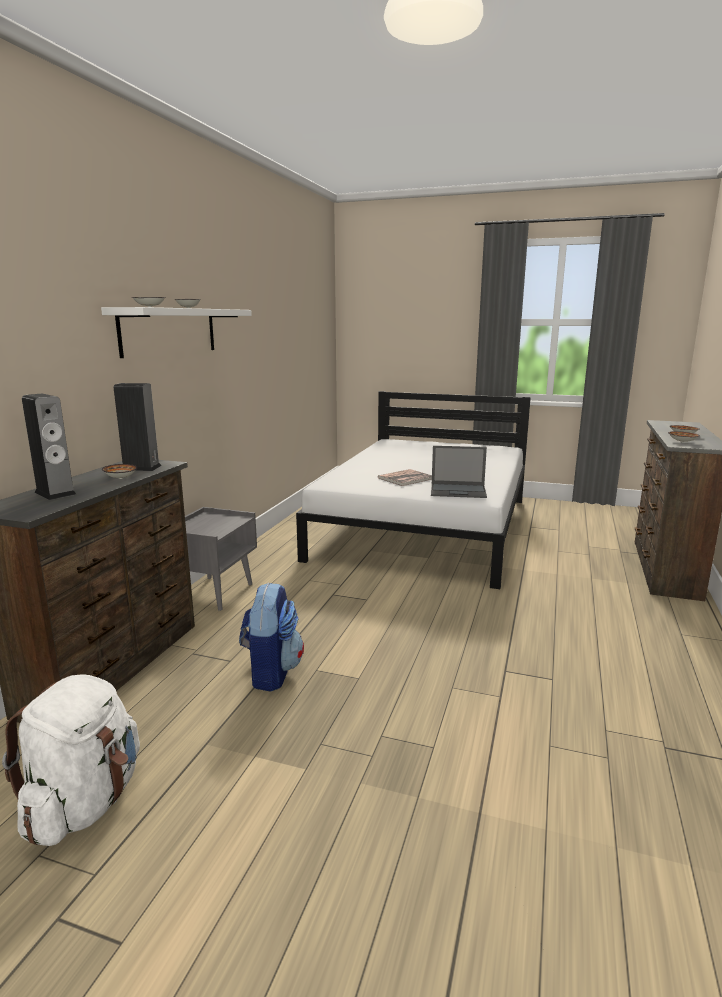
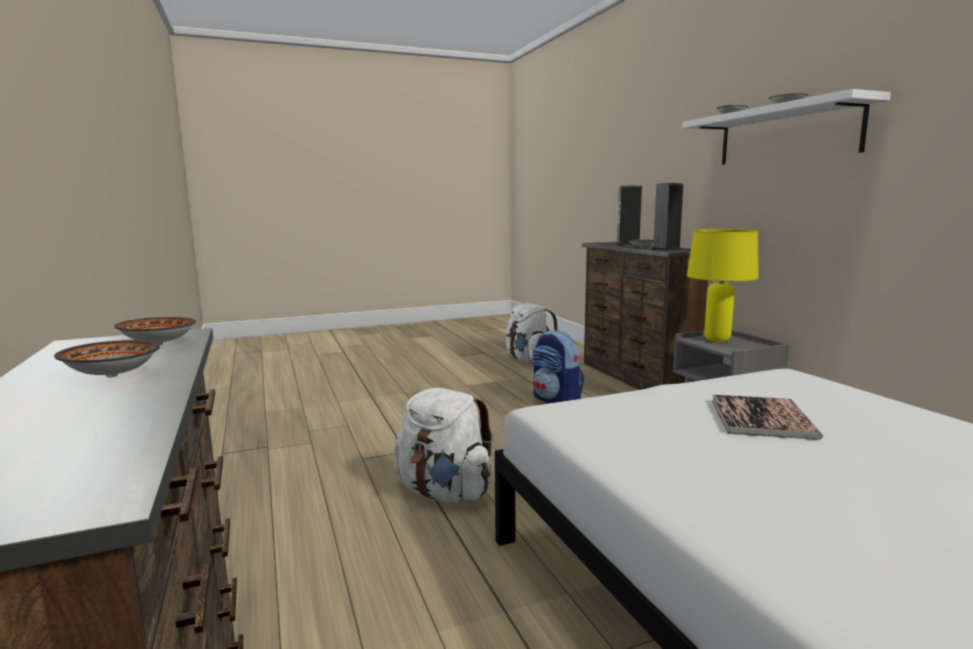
camera: 140 degrees right, 5 degrees down
laptop [431,446,487,498] -> none
none -> white backpack [394,388,493,502]
none -> yellow table lamp [687,229,759,342]

